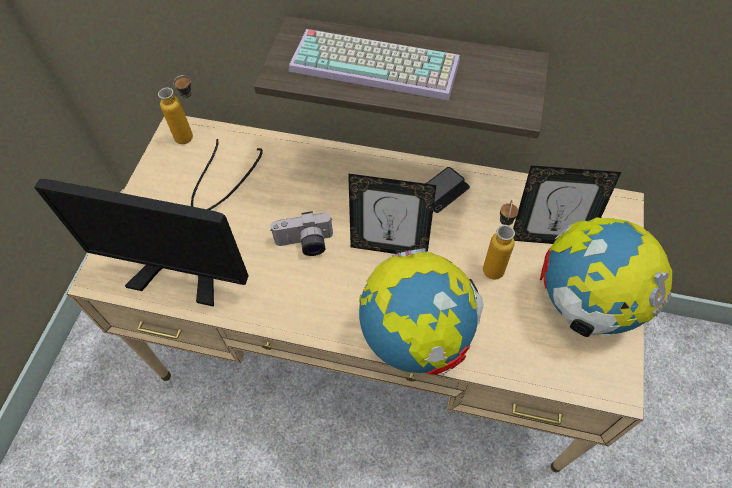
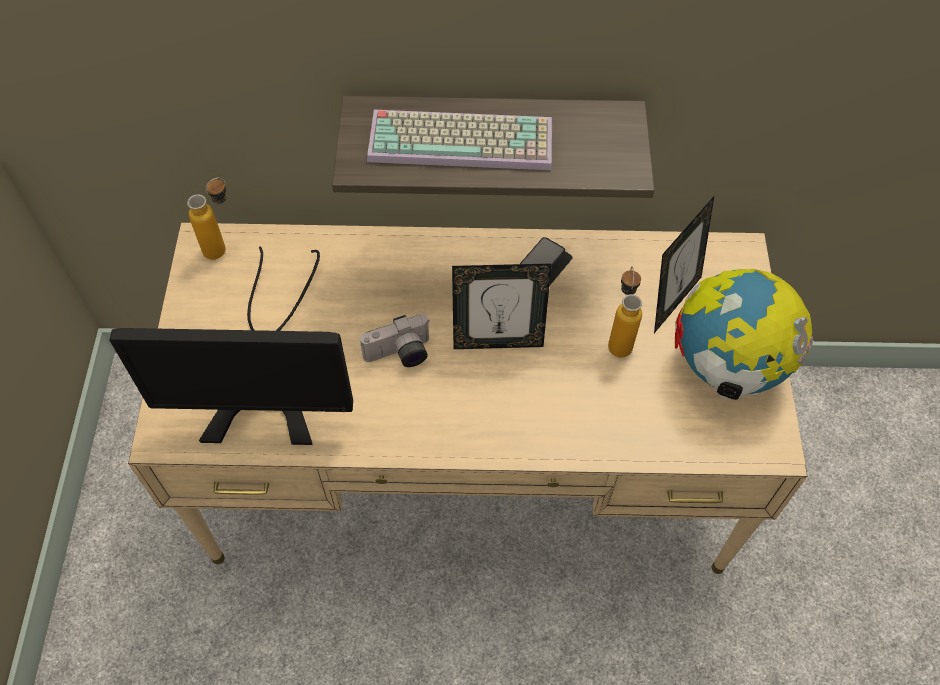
camera: 15 degrees left, 0 degrees up
globe [359,248,484,375] -> none
picture frame [513,165,621,244] -> picture frame turned 45 degrees counterclockwise [654,195,715,333]

